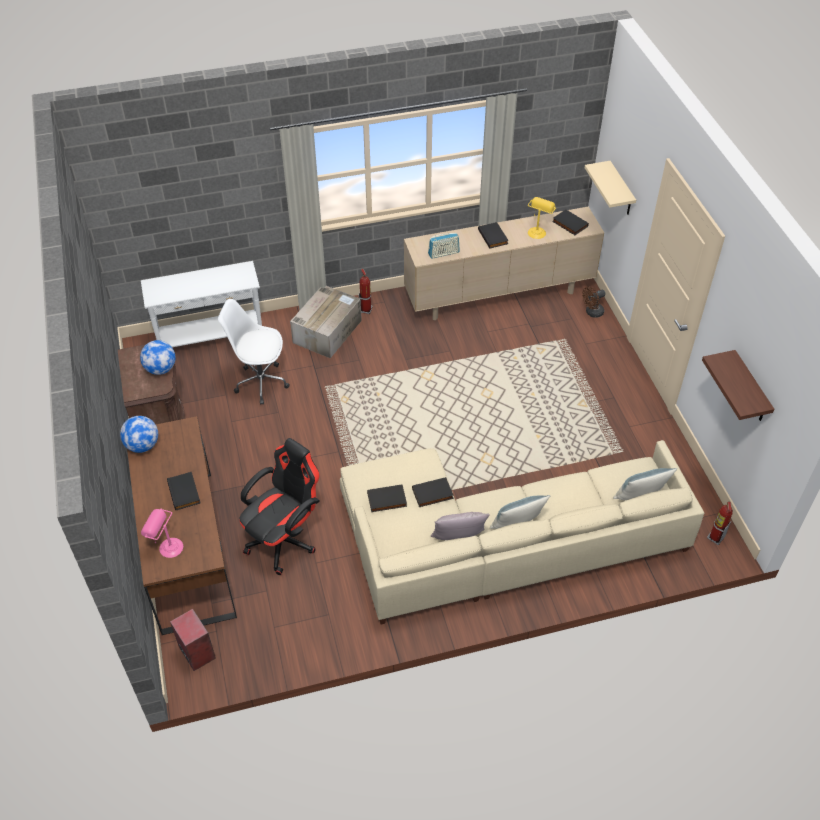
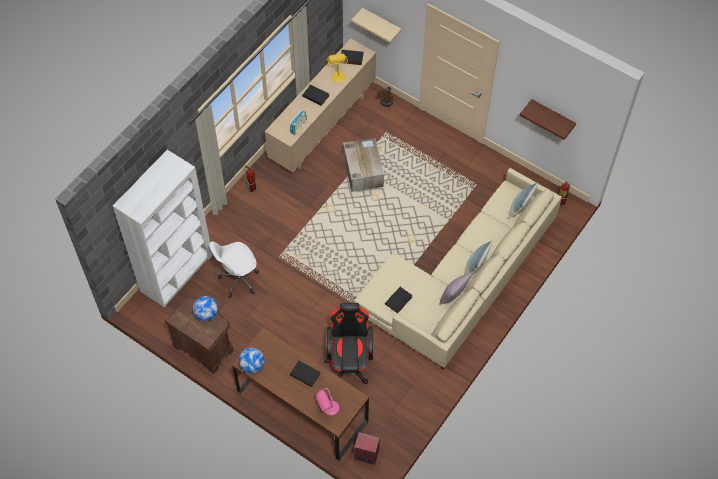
camera: 40 degrees left, 10 degrees up
white console table [141,261,262,347] -> white bookcase [113,150,213,307]
cardboard box [290,286,362,358] -> cardboard box moved to [343,138,384,192]
black book [412,477,454,507] -> none

